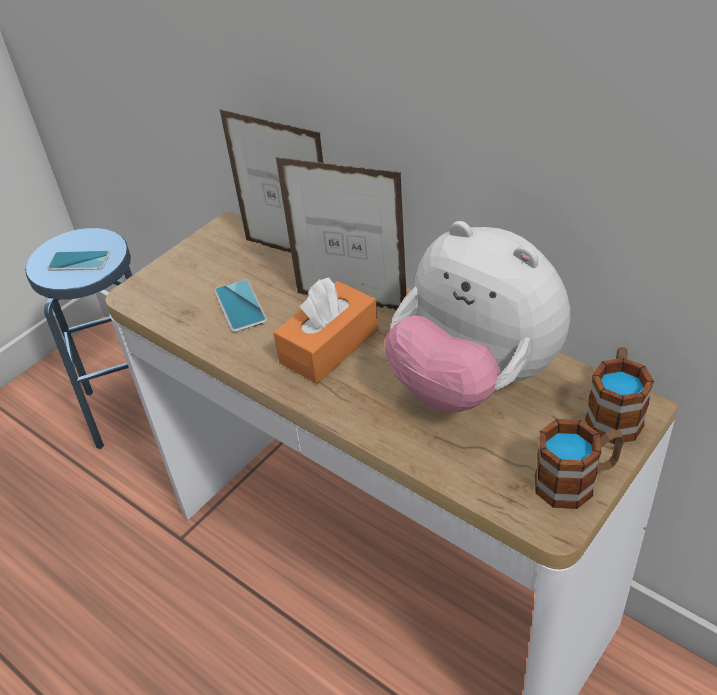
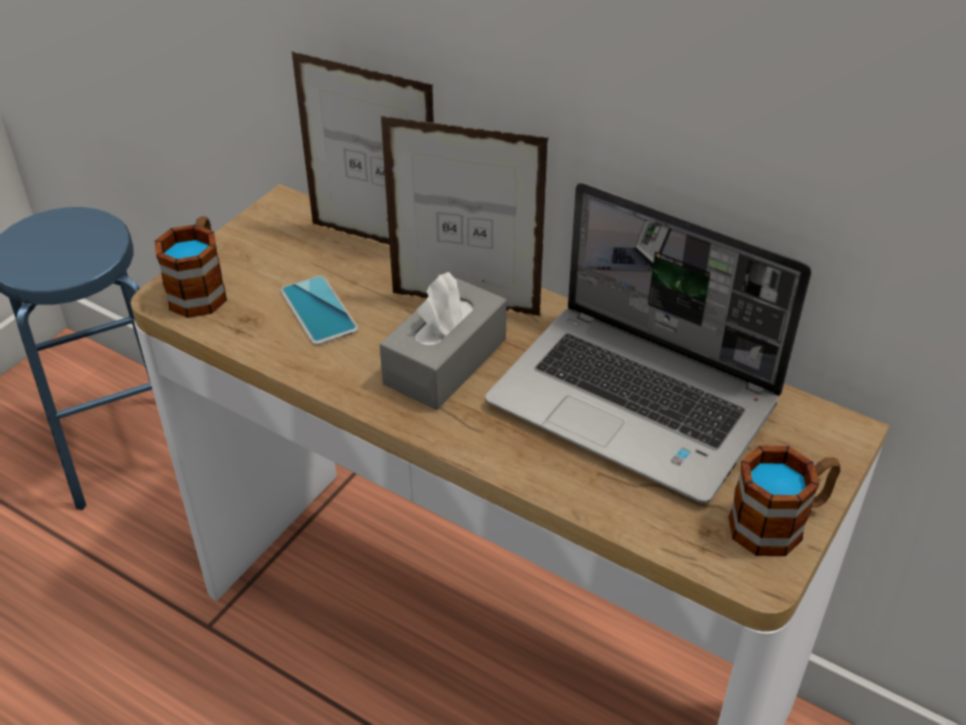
camera: 10 degrees left, 0 degrees up
phone [47,251,110,271] -> none
orange tissue box [273,278,378,384] -> grey tissue box [379,272,507,410]
plush toy [385,221,570,413] -> laptop [485,182,812,503]
mug [585,347,654,444] -> mug moved to [155,216,227,318]

